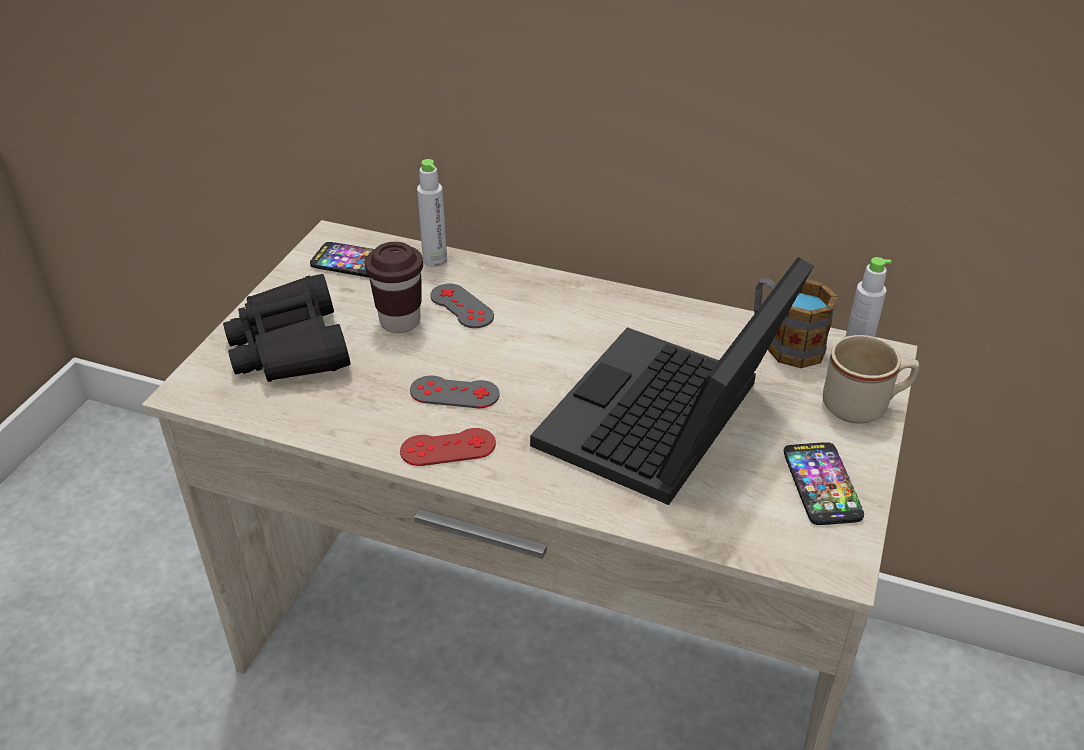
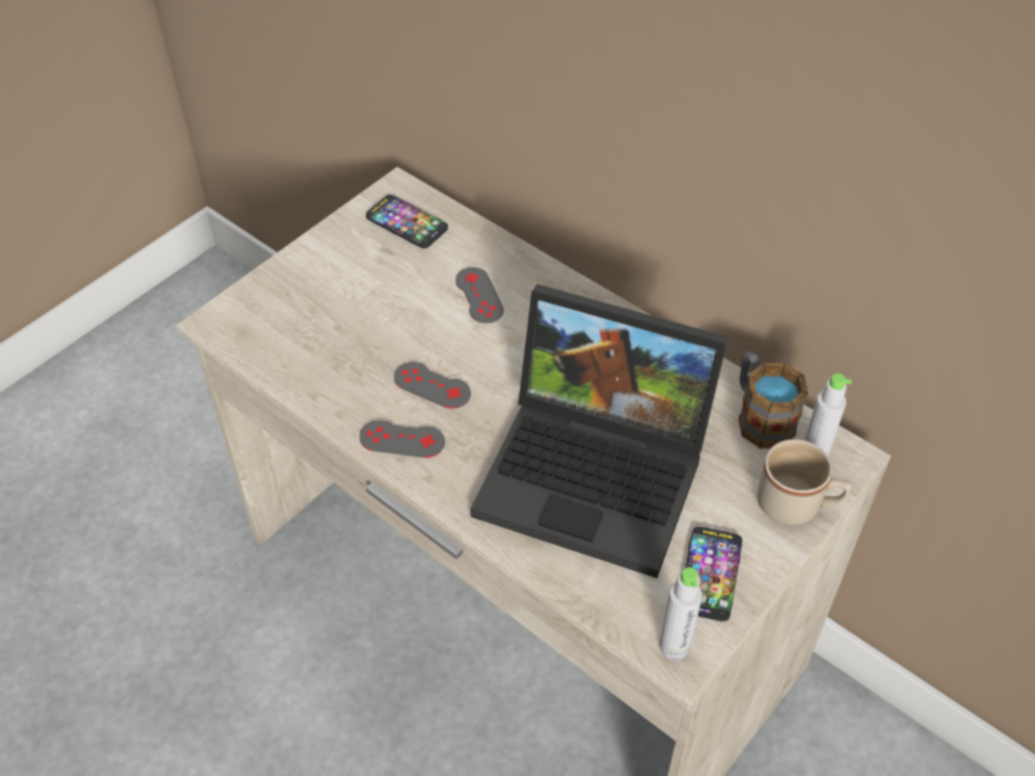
camera: 20 degrees right, 10 degrees up
black binoculars [223,274,351,382] -> none
brown cup [365,242,423,333] -> none
red game controller [400,428,496,466] -> grey game controller [359,420,445,458]
grey bottle [417,159,447,267] -> grey bottle moved to [659,567,702,660]
laptop [530,257,814,505] -> laptop turned 120 degrees counterclockwise [470,284,728,578]

